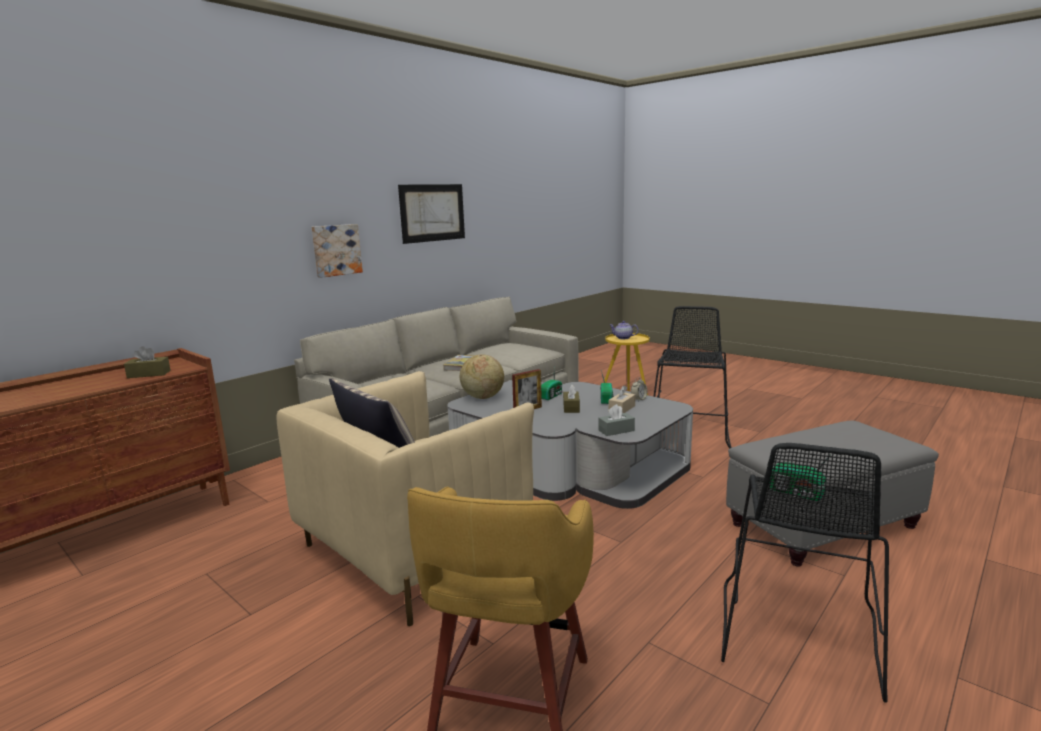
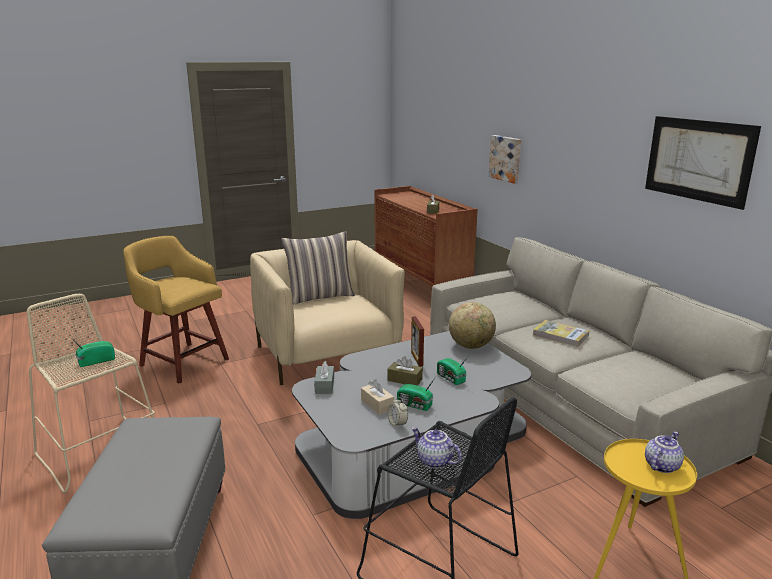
camera: 110 degrees right, 5 degrees up
picture [312,224,363,278] -> picture moved to [488,135,521,184]
black stool [721,443,889,703] -> beige stool [27,294,155,493]
none -> teapot [411,427,462,469]

